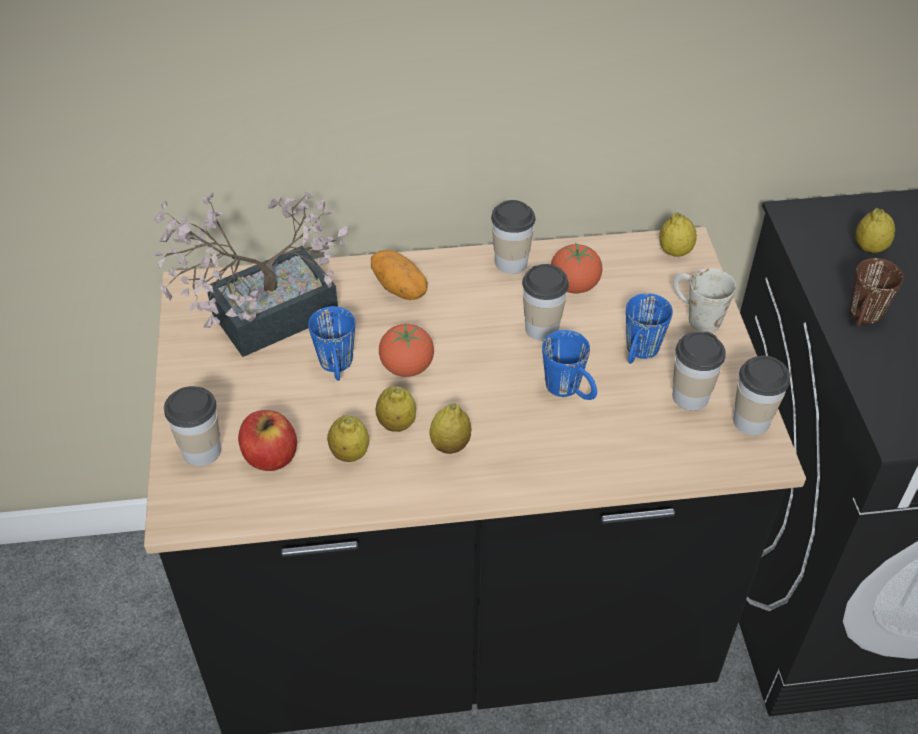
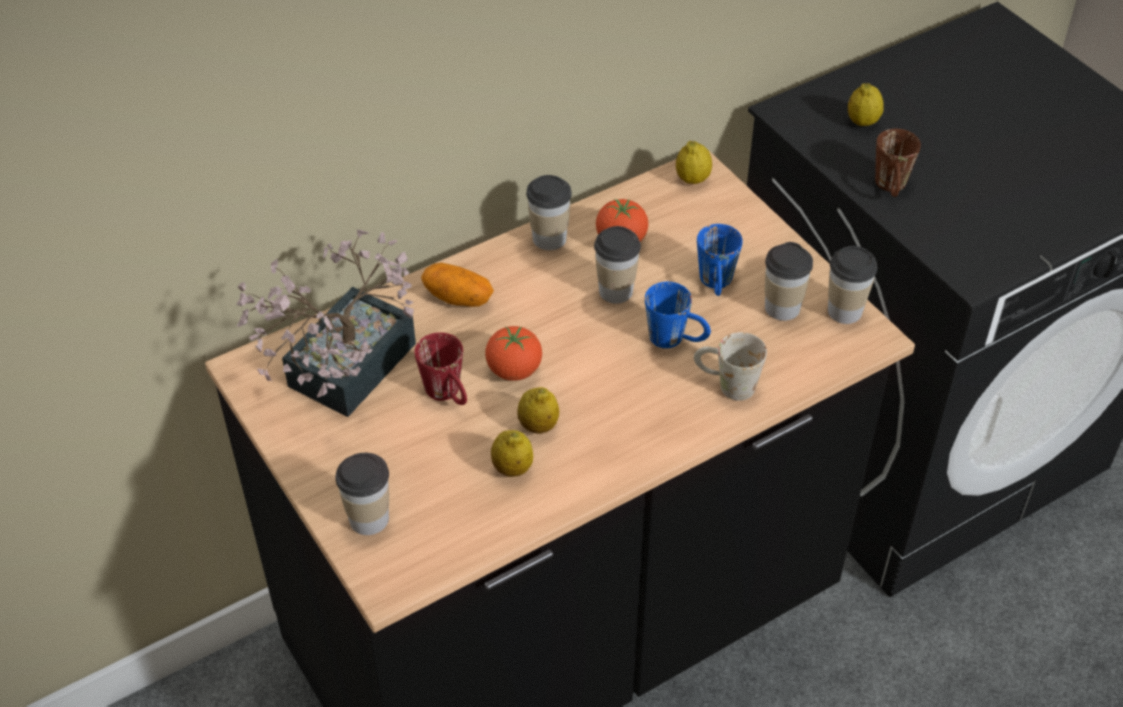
camera: 25 degrees left, 0 degrees up
apple [238,410,297,471] -> none
blue mug [308,306,355,381] -> red mug [414,332,467,405]
lemon [429,403,471,454] -> none
white mug [673,269,736,333] -> white mug moved to [694,332,767,401]

